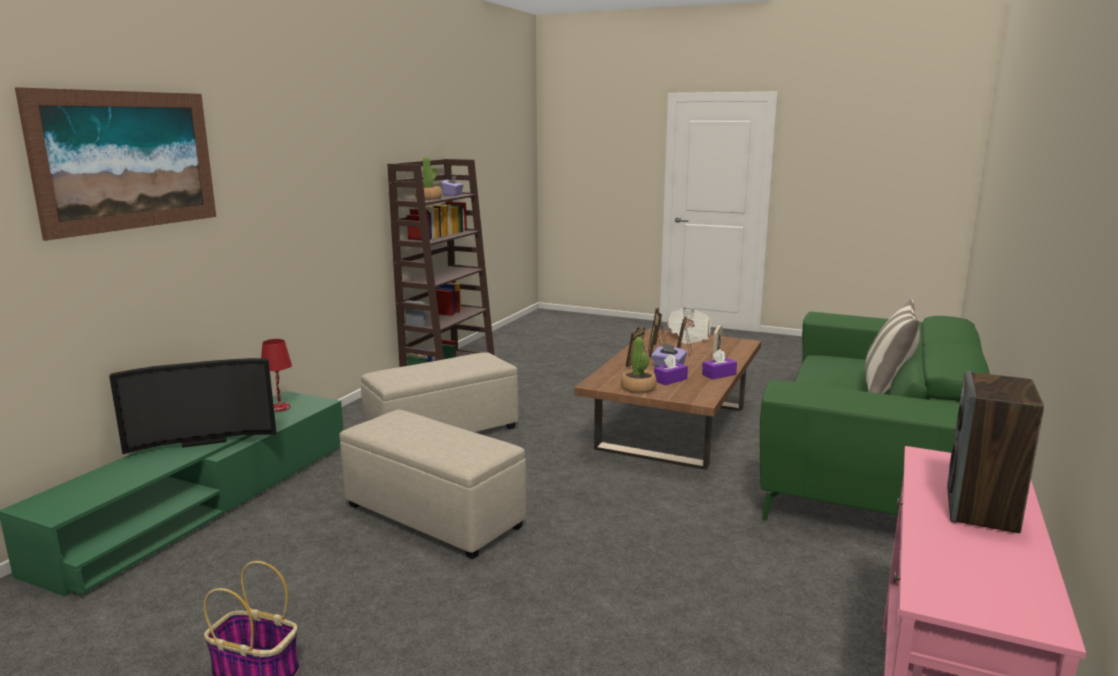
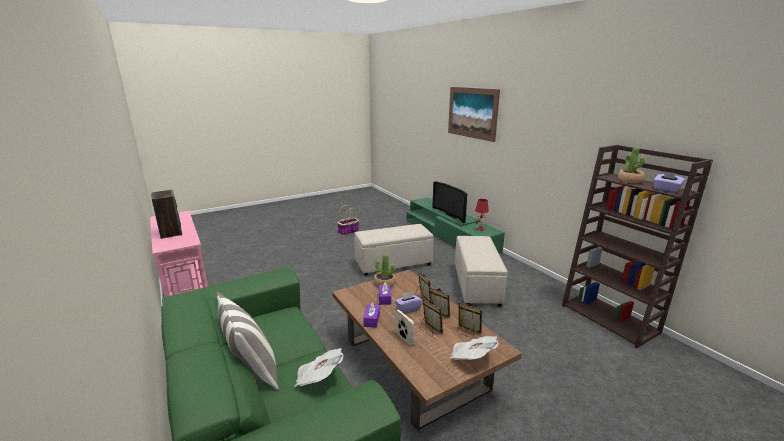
camera: 125 degrees right, 5 degrees up
television [109,358,277,454] -> television turned 45 degrees counterclockwise [432,182,467,223]
none -> newspaper [295,348,344,387]

